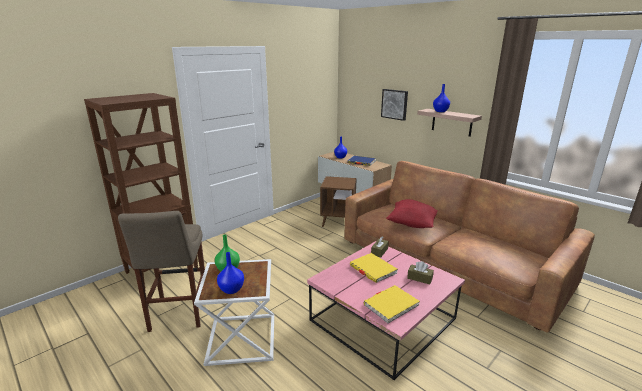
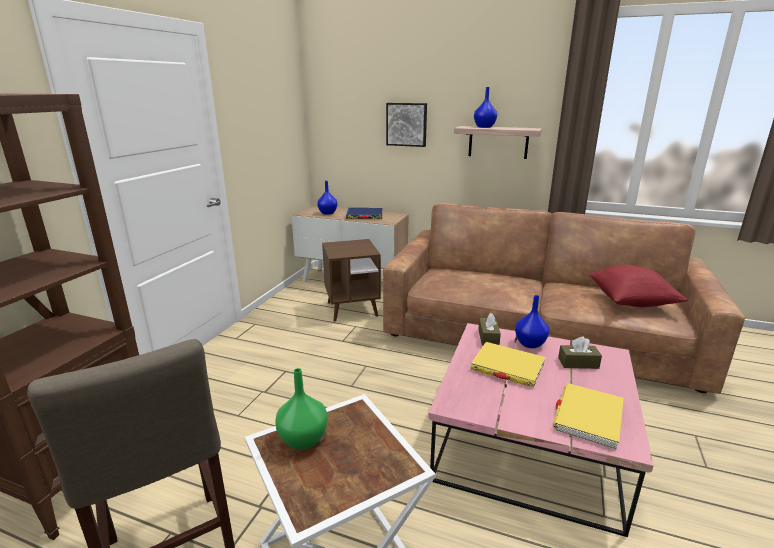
camera: 25 degrees left, 0 degrees up
blue vase [217,252,244,294] -> blue vase moved to [515,295,549,348]
red pillow [386,199,438,228] -> red pillow moved to [589,264,688,307]

